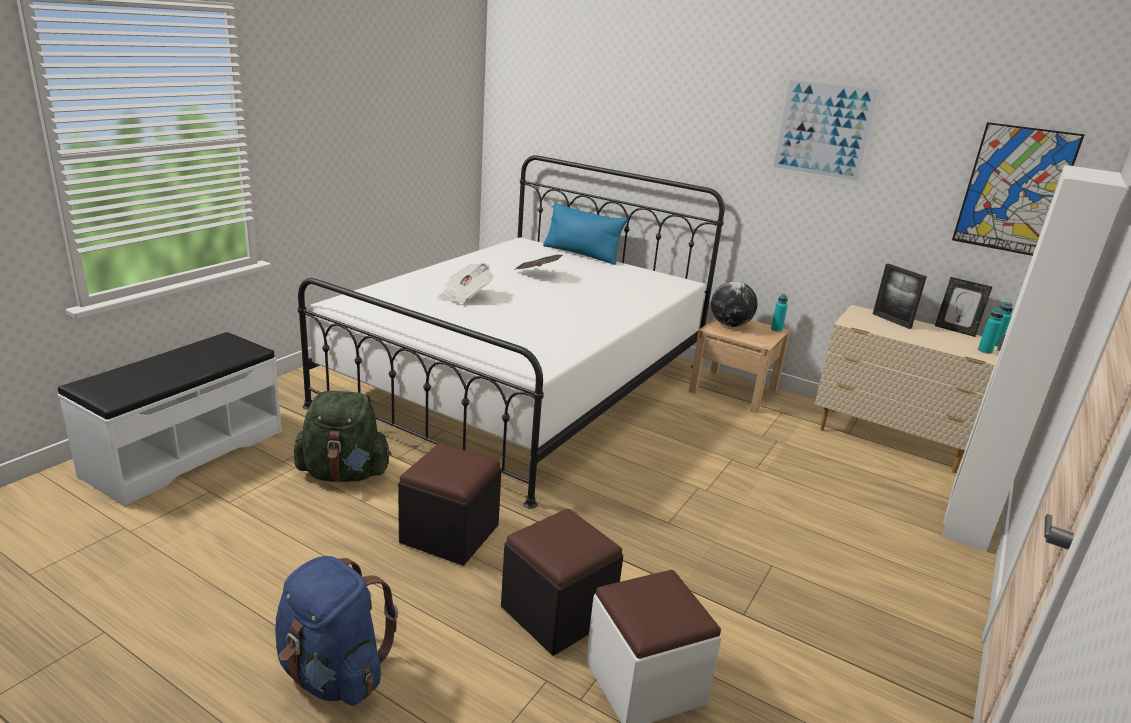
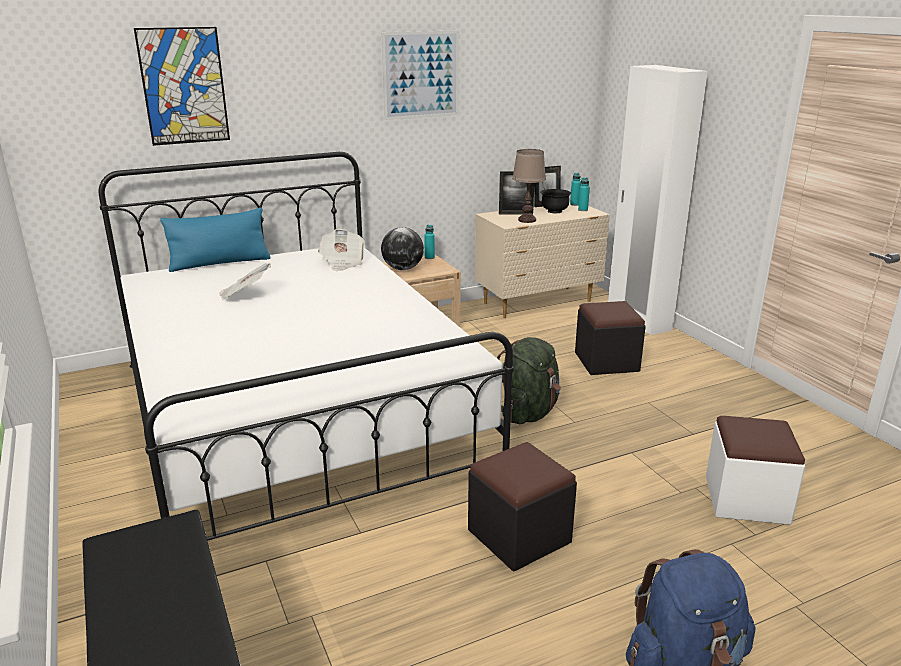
camera: 55 degrees left, 0 degrees up
green backpack [294,391,391,483] -> green backpack moved to [497,337,561,424]
newspaper [438,263,493,303] -> newspaper moved to [318,229,365,271]
black ottoman [501,509,623,656] -> black ottoman moved to [575,301,646,375]
picture [952,122,1085,256] -> picture moved to [134,27,230,146]
none -> brown table lamp [512,149,546,223]
none -> black bowl [540,189,571,213]

